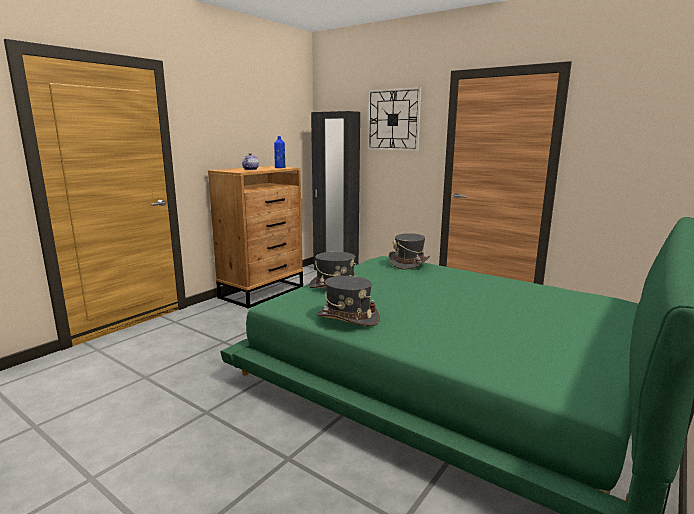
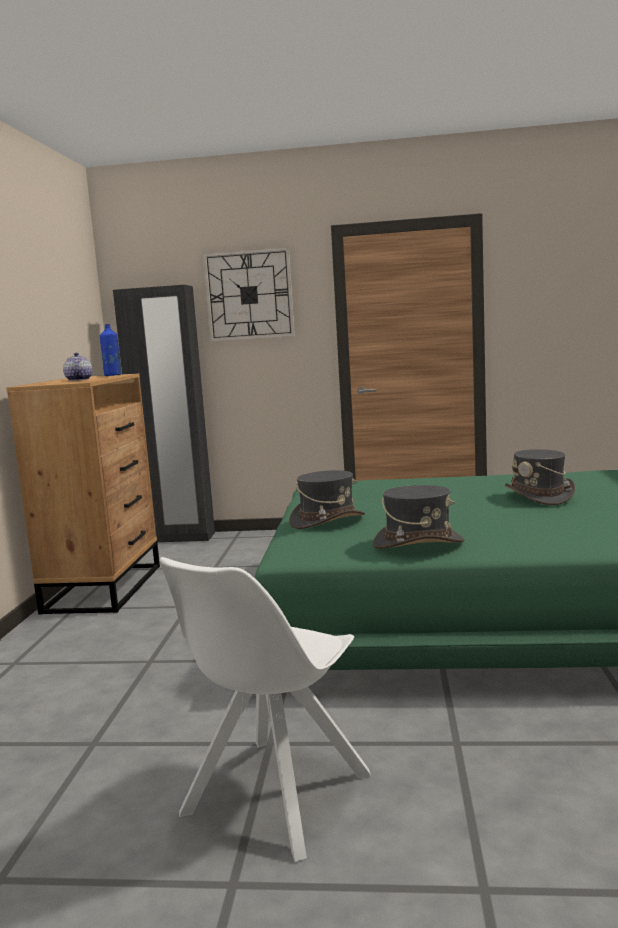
camera: 30 degrees left, 5 degrees down
grey hat [388,233,430,270] -> grey hat moved to [505,449,575,505]
none -> white chair [159,557,371,862]

